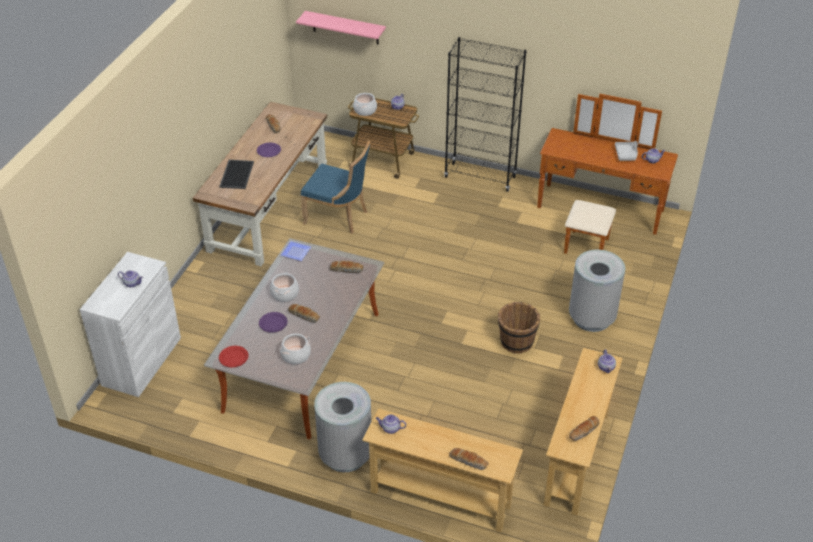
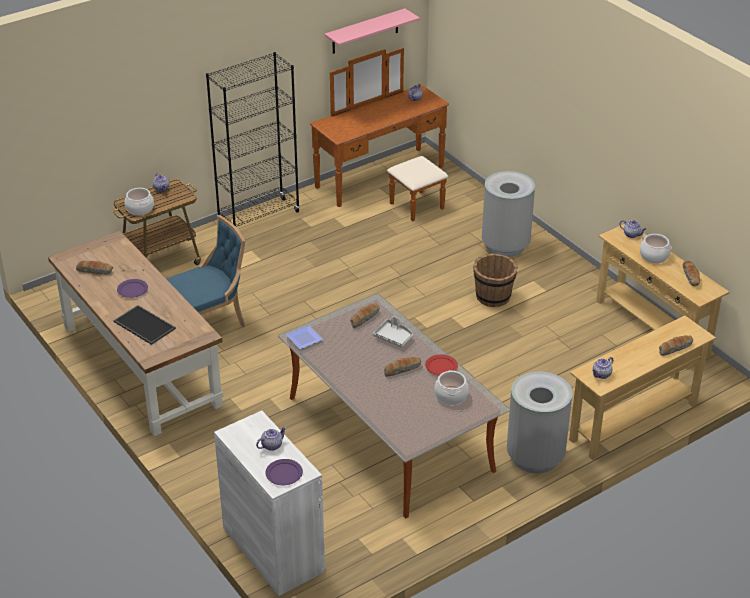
camera: 55 degrees left, 5 degrees down
red plate [219,346,249,367] -> red plate moved to [425,354,458,375]
purple plate [259,312,288,333] -> purple plate moved to [266,459,303,485]
cooking pot [270,273,299,302] -> cooking pot moved to [640,234,672,263]
pink shelf [296,11,386,44] -> pink shelf moved to [325,8,420,54]
grey tray [615,141,638,161] -> grey tray moved to [373,316,413,348]

